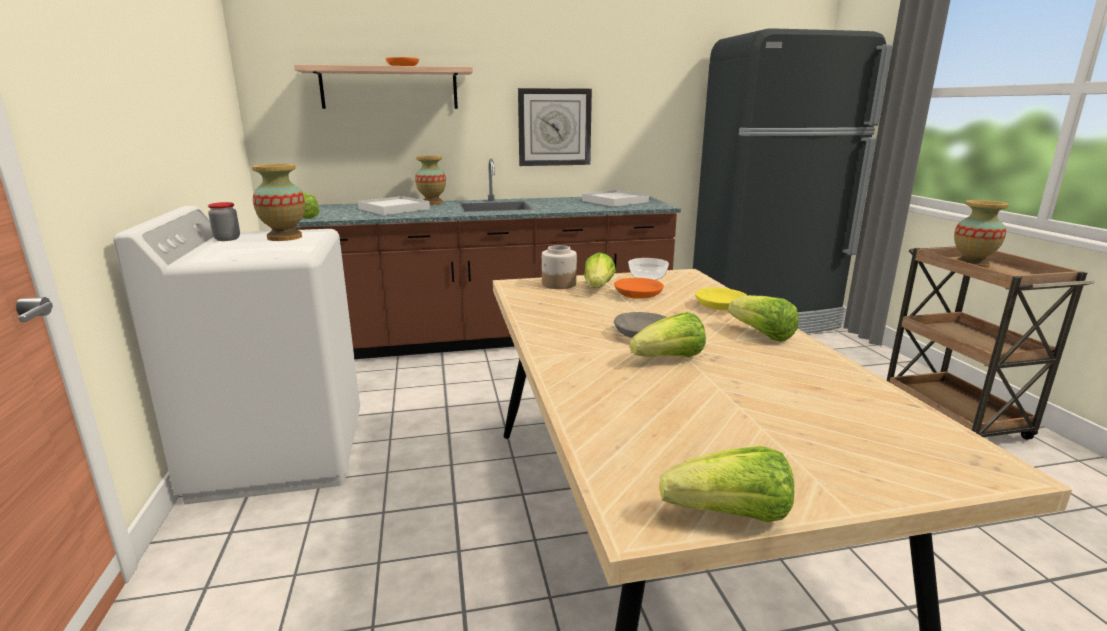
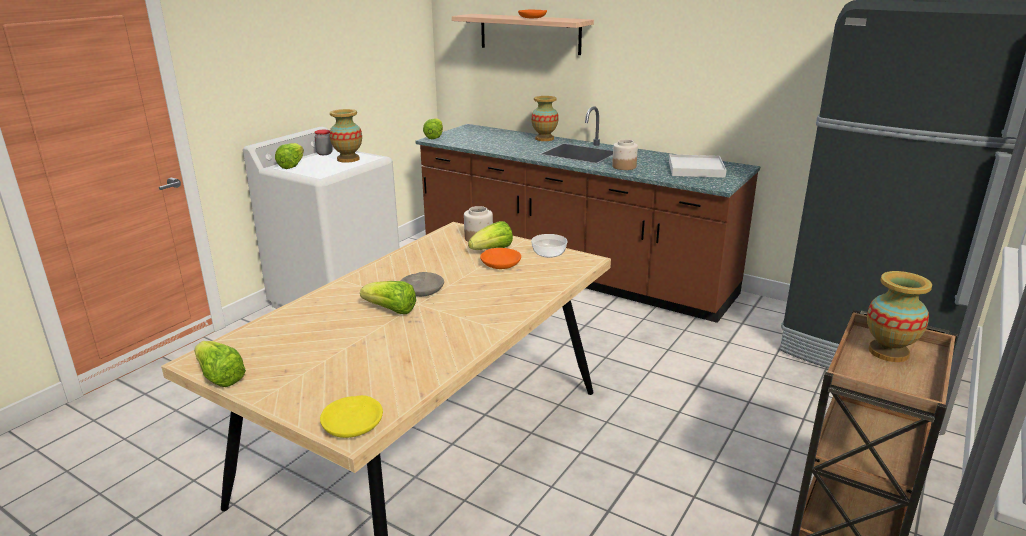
camera: 45 degrees right, 5 degrees up
white tray [358,196,430,215] -> none
wall clock [518,88,592,166] -> none
yellow bowl [695,287,748,311] -> yellow bowl moved to [320,395,383,438]
lettuce [728,295,799,342] -> lettuce moved to [275,143,304,169]
none -> jar [612,139,638,170]

